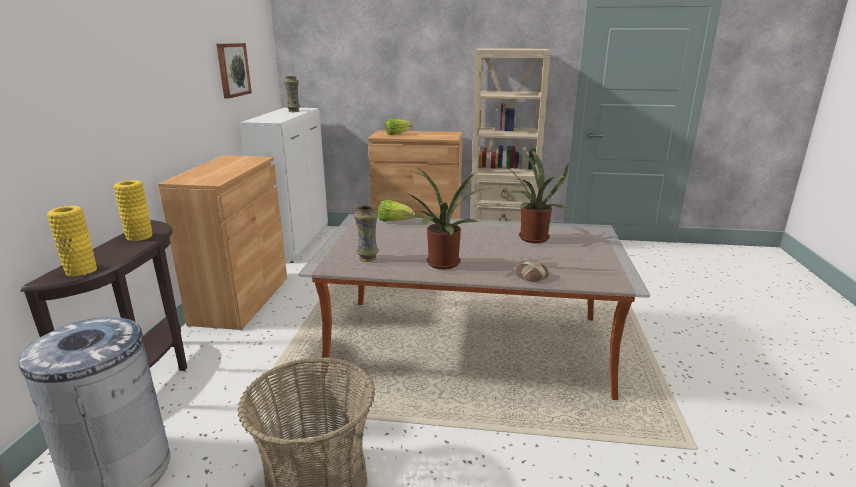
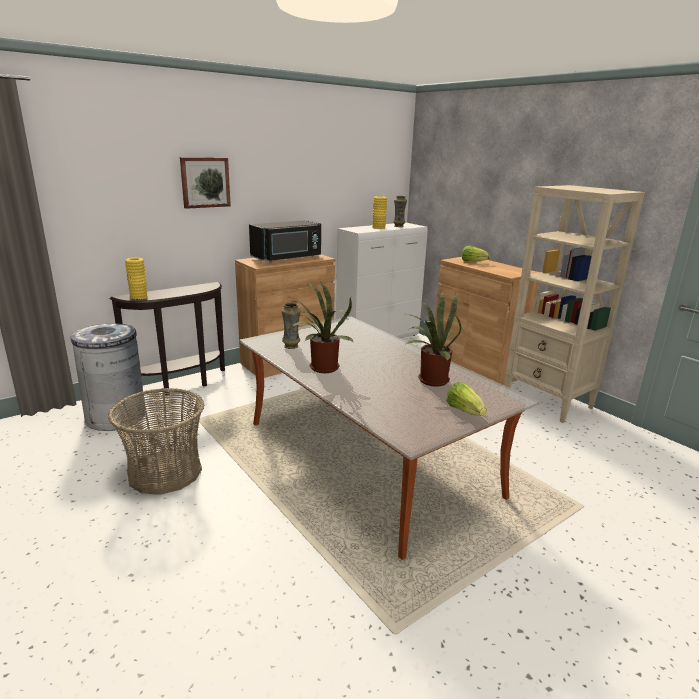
camera: 45 degrees right, 0 degrees up
yellow vase [114,180,152,241] -> yellow vase moved to [372,196,387,229]
picture [217,43,252,99] -> picture moved to [180,157,231,209]
lettuce [378,200,415,221] -> lettuce moved to [446,382,487,416]
bread [516,261,549,282] -> none
none -> black microwave [249,220,321,262]

